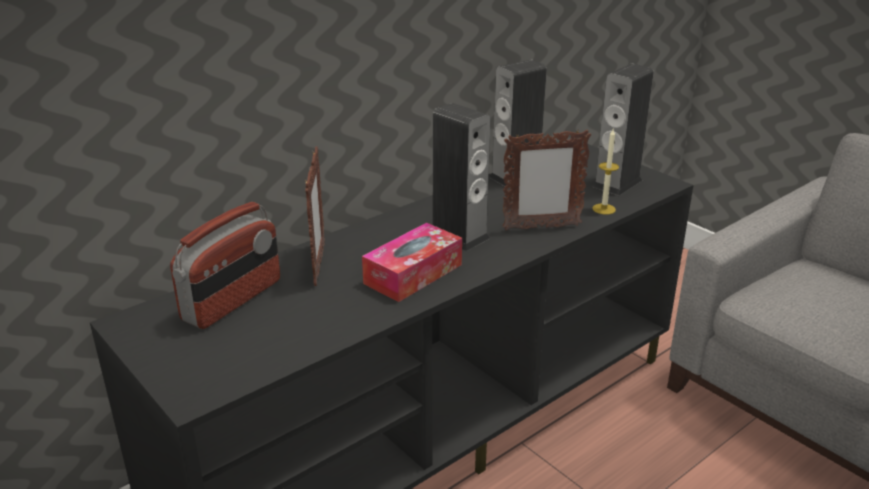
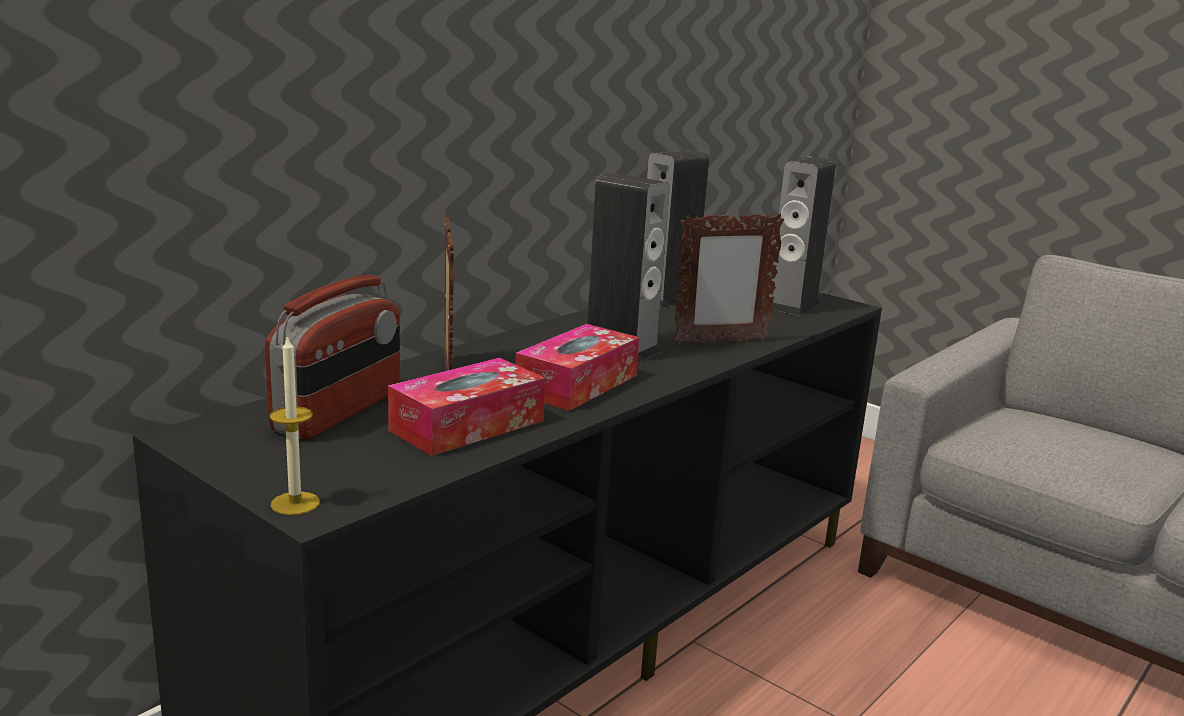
camera: 10 degrees left, 10 degrees down
candle [592,129,619,215] -> candle moved to [269,334,320,515]
none -> tissue box [388,358,545,456]

